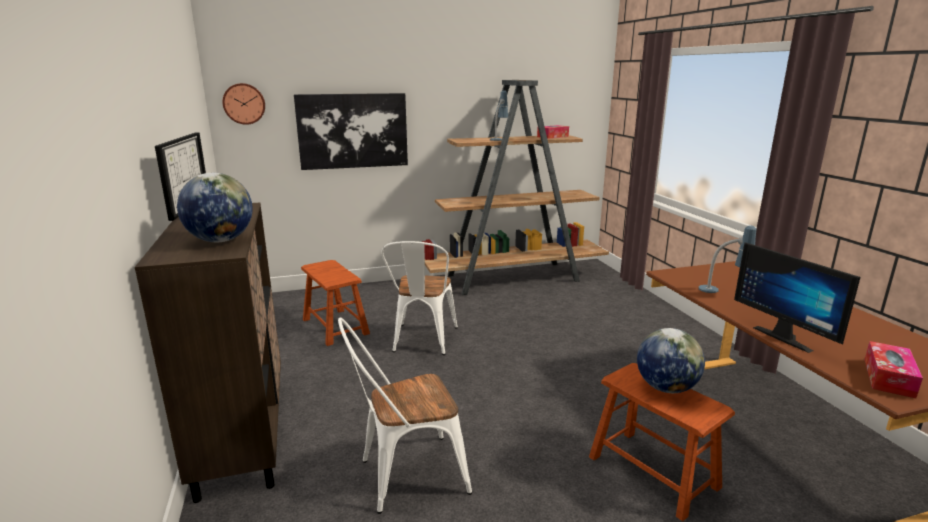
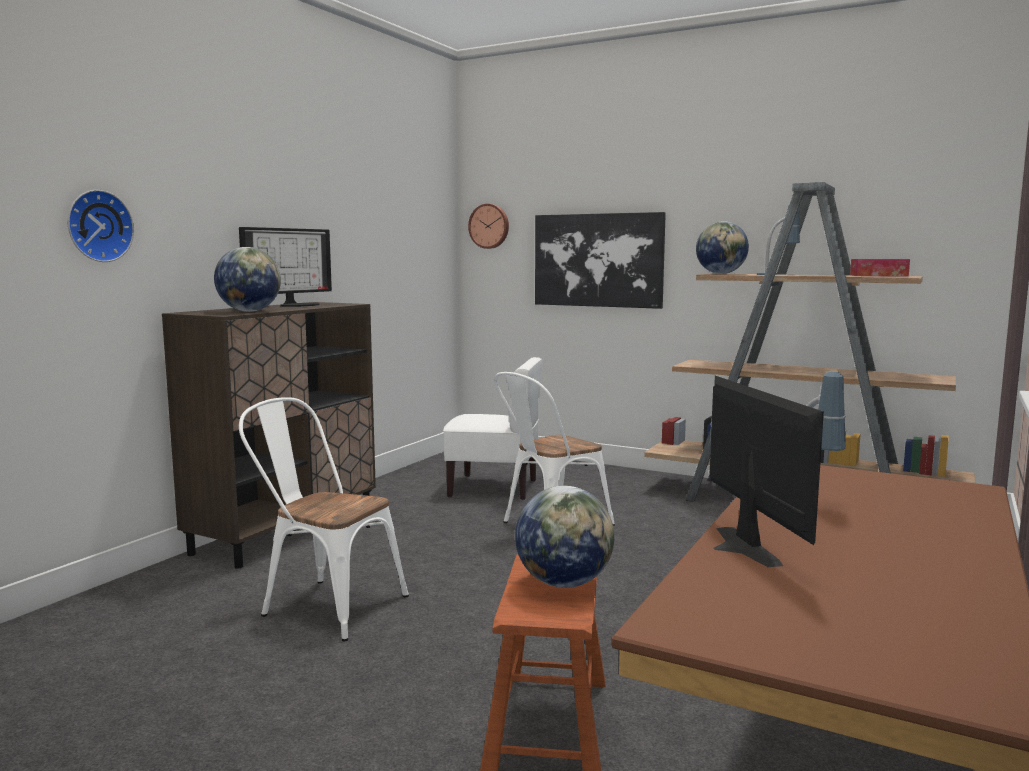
camera: 45 degrees right, 10 degrees down
brown stool [301,260,370,346] -> white chair [443,357,542,500]
monitor [734,242,860,353] -> monitor turned 150 degrees clockwise [710,376,824,567]
tissue box [865,341,923,398] -> none
none -> wall clock [68,190,134,262]
none -> globe [696,221,749,274]

